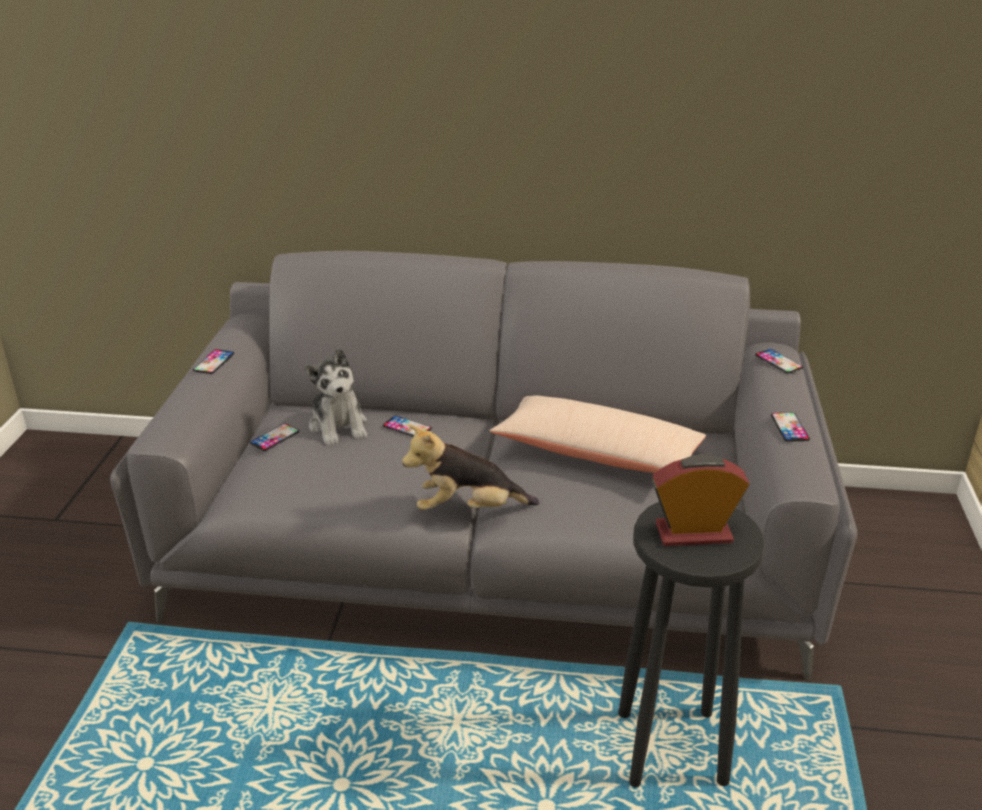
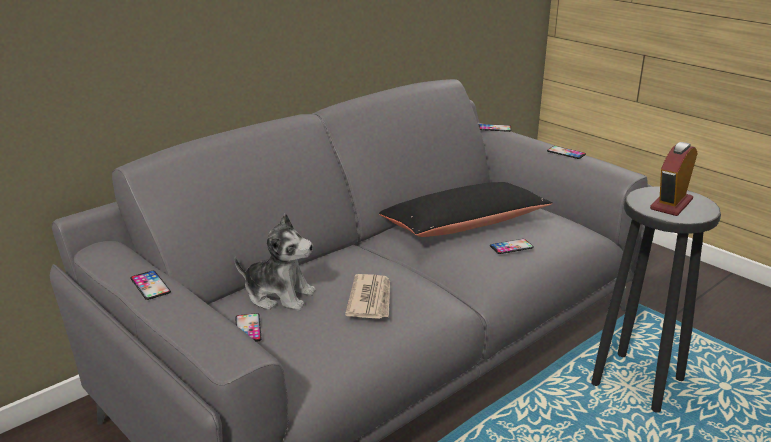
camera: 50 degrees left, 5 degrees down
phone [383,416,432,436] -> phone moved to [490,239,534,254]
plush toy [402,425,539,510] -> none
beige pillow [490,396,706,473] -> black pillow [379,182,553,237]
none -> newspaper [345,274,390,319]

